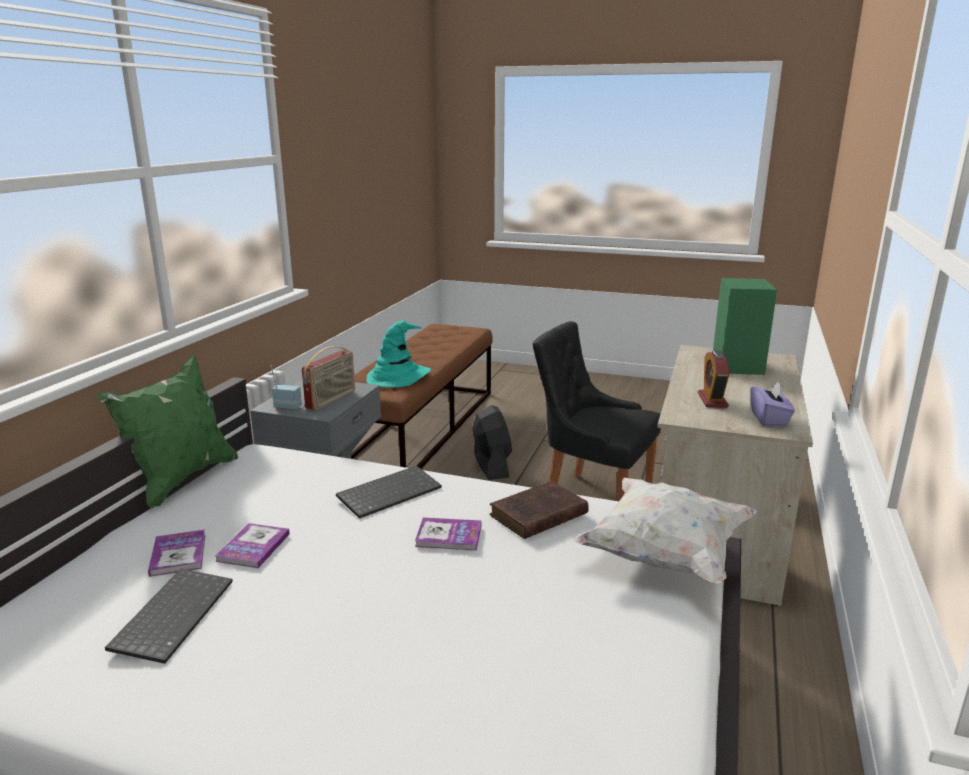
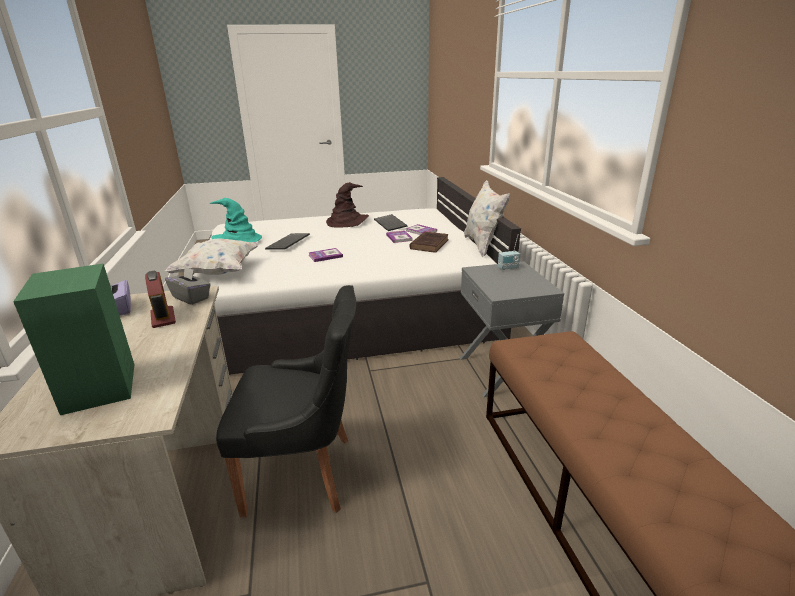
camera: 150 degrees right, 5 degrees up
green pillow [98,355,238,508] -> white pillow [464,180,510,258]
radio [302,346,355,410] -> none
keyboard [336,466,442,519] -> keyboard moved to [265,233,310,250]
turquoise hat [366,321,431,387] -> turquoise hat moved to [210,198,262,242]
black fan [472,405,512,480] -> none
brown book [490,481,589,539] -> brown book moved to [410,232,449,253]
none -> grey tissue box [165,266,211,305]
none -> brown hat [326,182,369,228]

